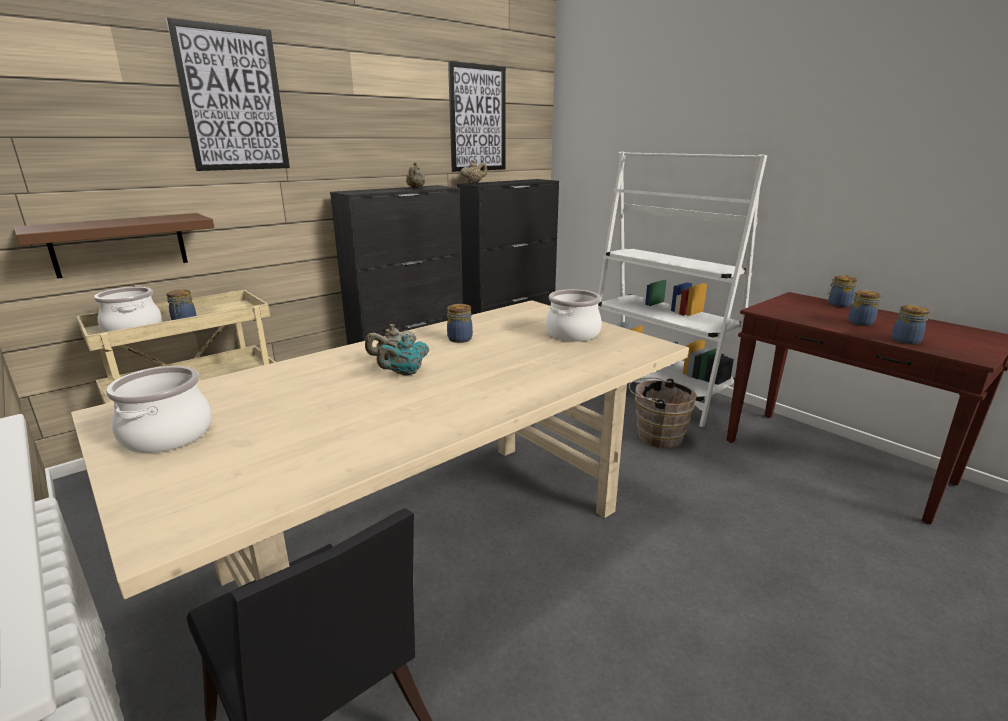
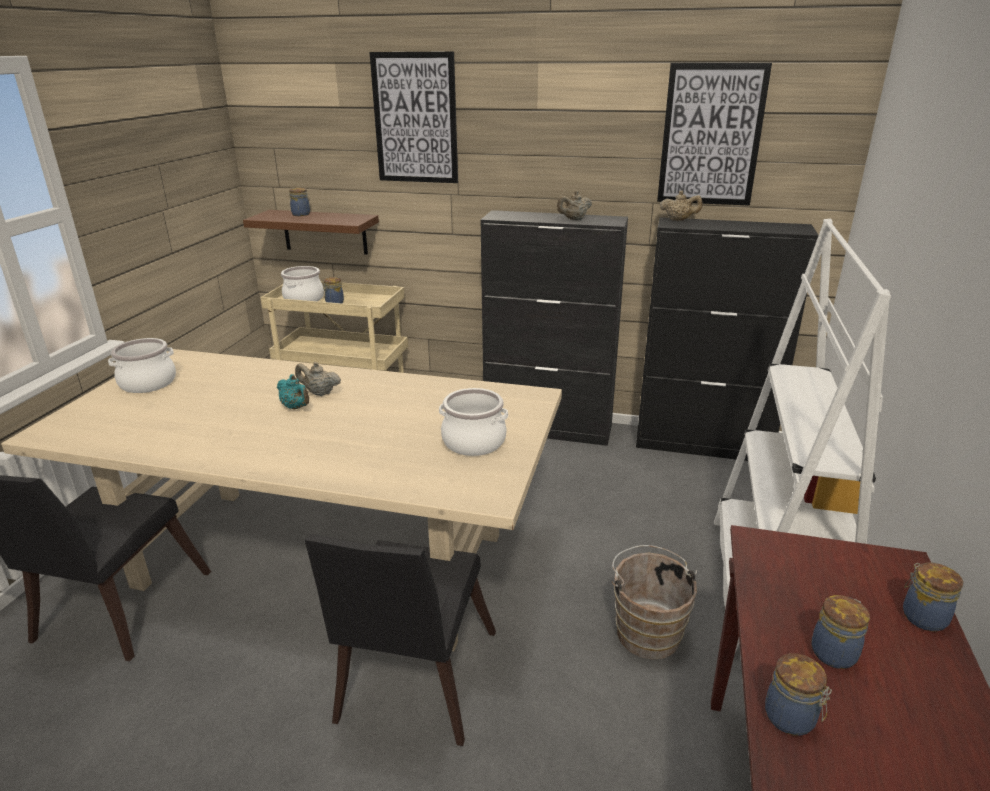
camera: 55 degrees right, 5 degrees up
turquoise teapot [377,335,429,375] -> turquoise teapot turned 150 degrees counterclockwise [277,374,309,409]
jar [447,304,473,343] -> jar moved to [289,188,310,216]
none -> black chair [305,534,496,746]

